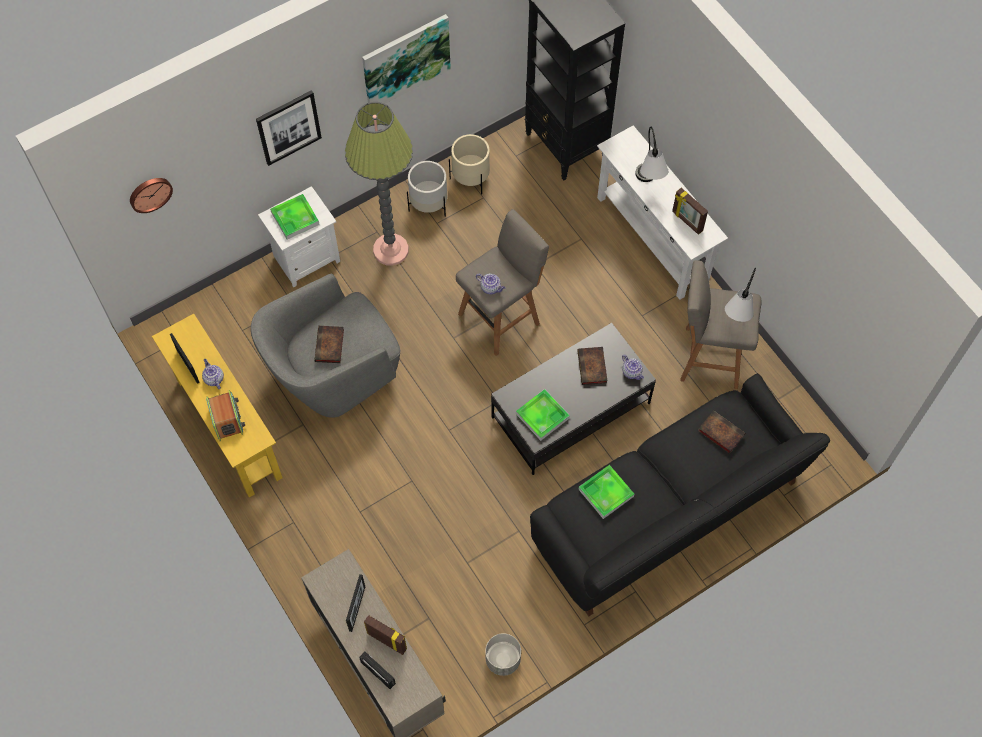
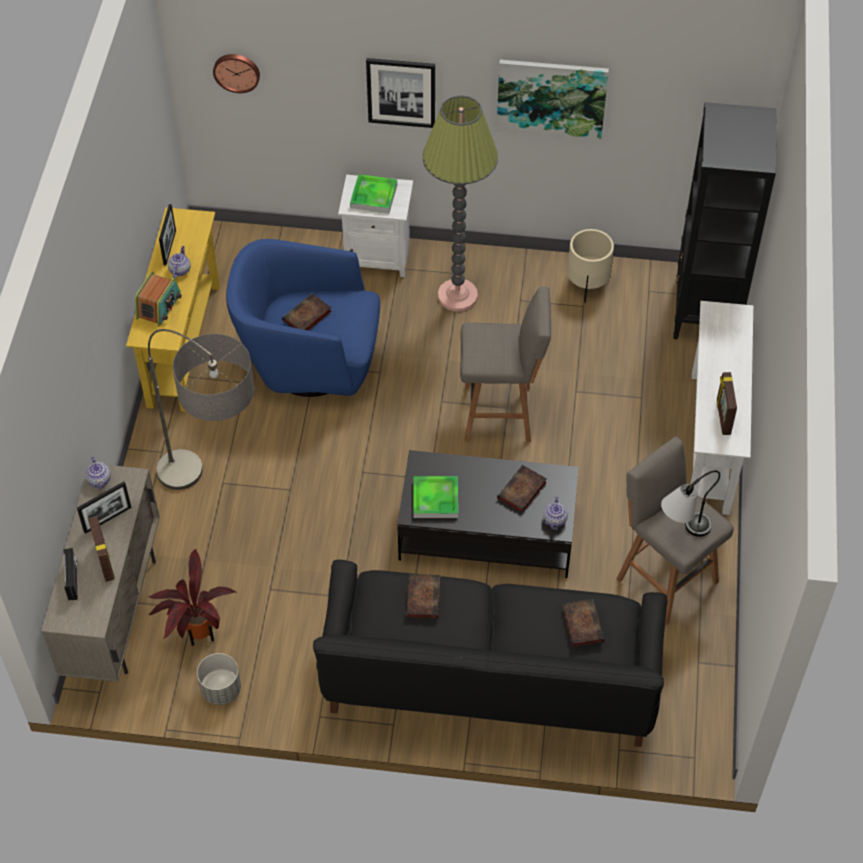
camera: 40 degrees right, 10 degrees down
grey armchair [251,274,400,418] -> blue armchair [226,239,380,397]
white planter [407,161,447,217] -> none
teapot [476,274,506,294] -> teapot moved to [85,456,111,489]
tray [578,465,634,519] -> book [406,574,441,619]
table lamp [635,127,668,182] -> none
none -> potted plant [147,548,237,646]
none -> floor lamp [148,329,254,490]

